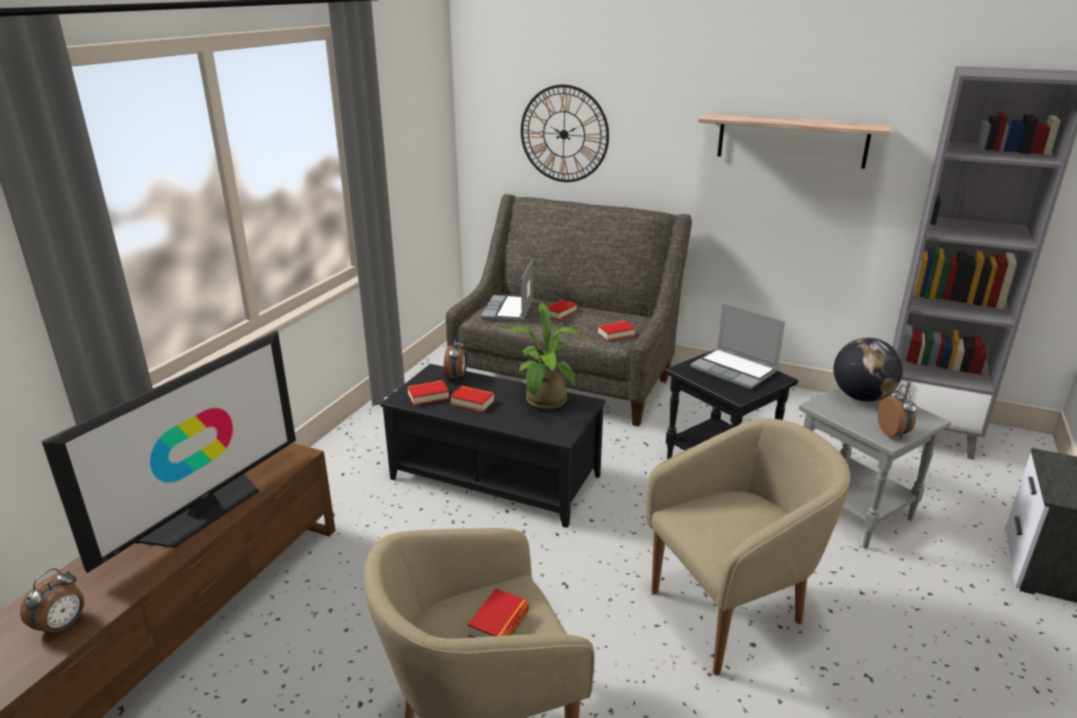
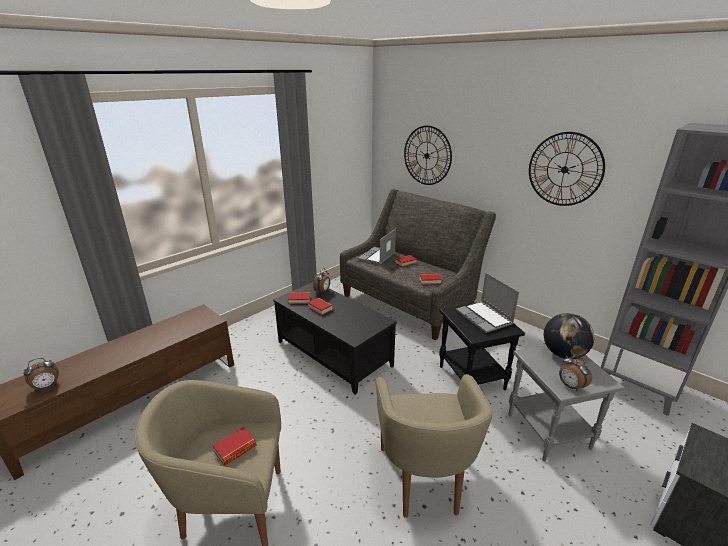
camera: 20 degrees right, 0 degrees up
television [42,331,296,573] -> none
potted plant [503,302,586,410] -> none
beige armchair [646,418,850,676] -> beige armchair turned 90 degrees clockwise [376,374,492,518]
shelf [698,113,891,169] -> wall clock [529,132,605,206]
alarm clock [878,385,917,439] -> alarm clock turned 135 degrees clockwise [559,354,592,391]

